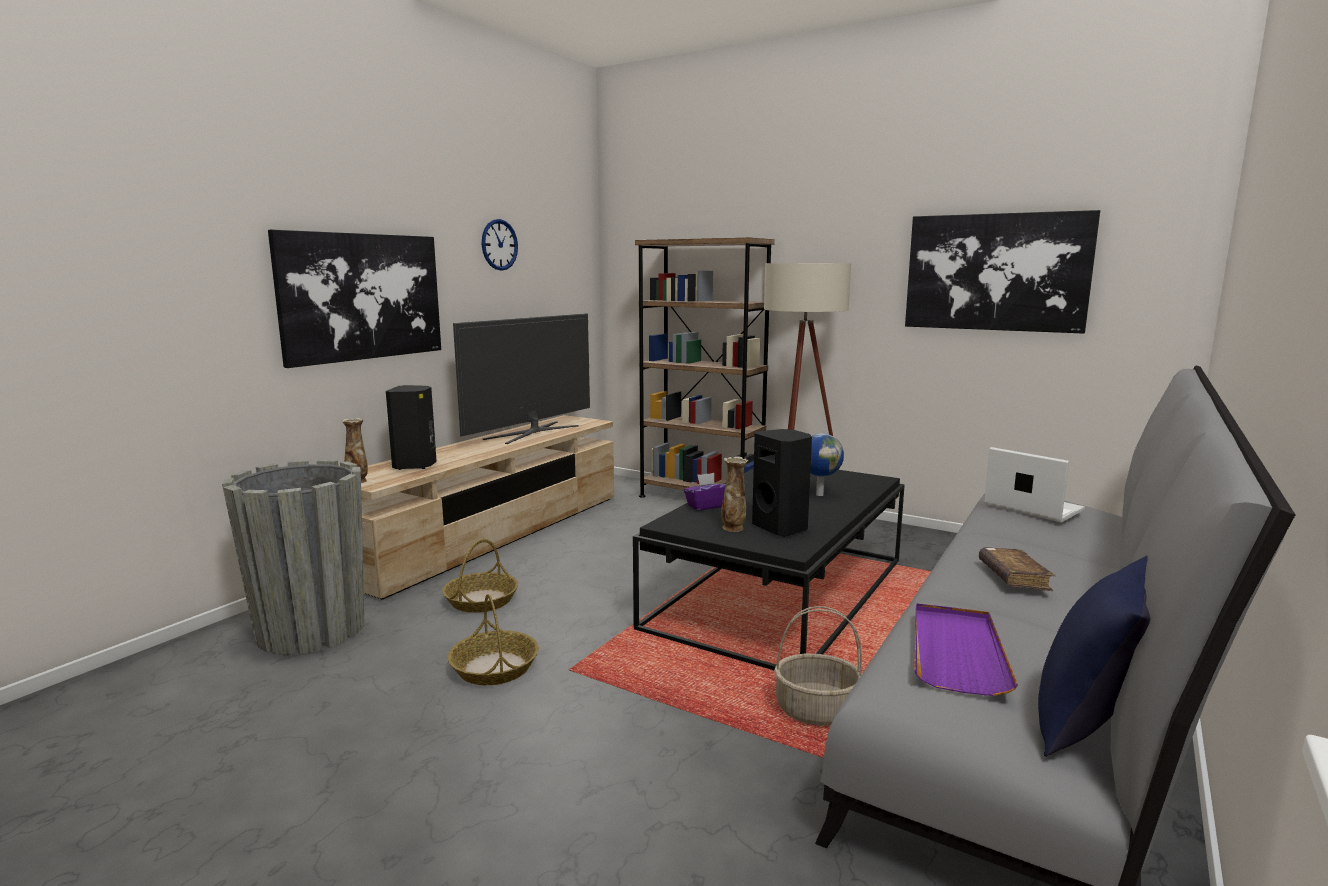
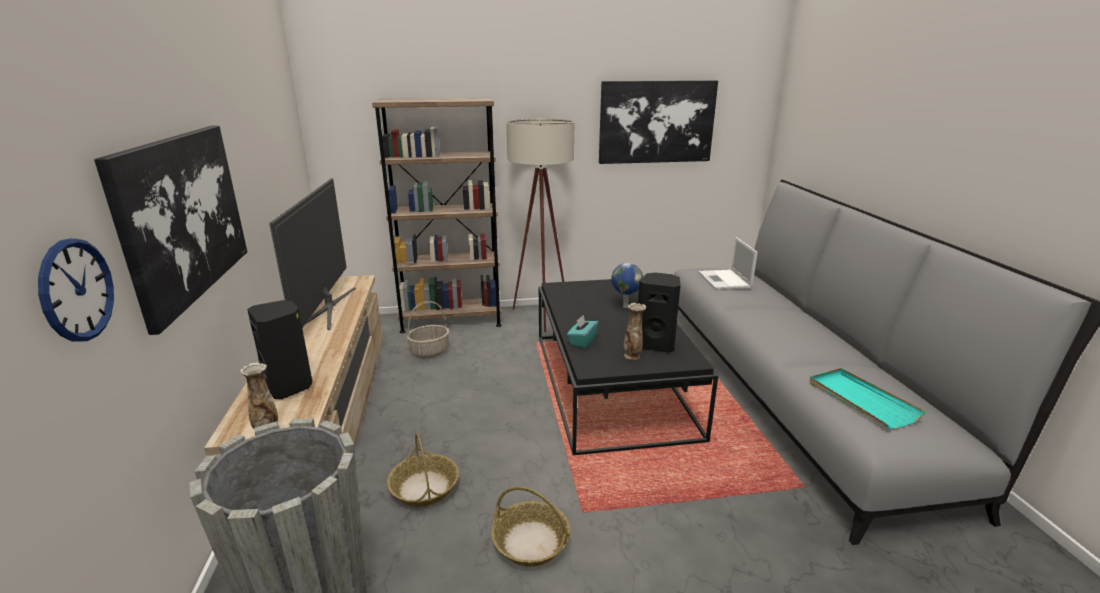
camera: 40 degrees left, 10 degrees up
wall clock [482,219,518,271] -> wall clock moved to [38,238,114,342]
purple tissue box [684,473,726,511] -> turquoise tissue box [567,315,599,348]
basket [774,606,862,726] -> basket moved to [406,301,449,358]
purple tray [914,603,1018,696] -> turquoise tray [809,368,926,429]
brown book [979,547,1056,591] -> none
laptop [984,447,1085,522] -> laptop turned 105 degrees counterclockwise [698,237,758,290]
blue pillow [1038,556,1150,757] -> none

